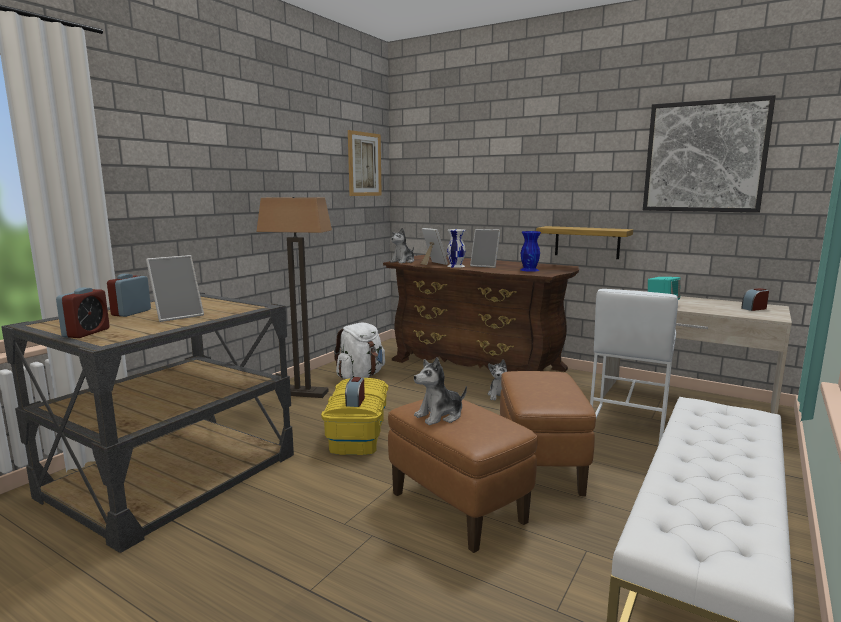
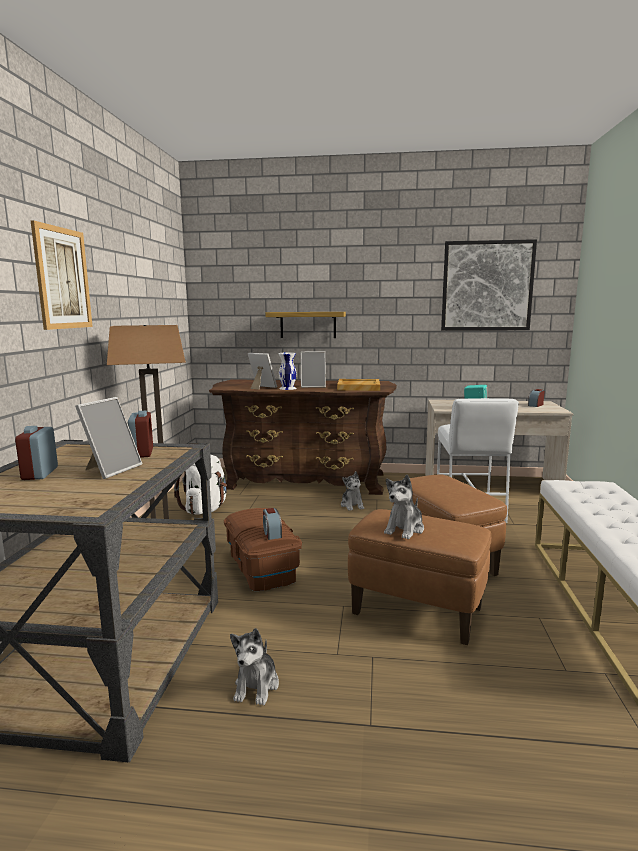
camera: 25 degrees left, 0 degrees up
alarm clock [56,288,110,338] -> alarm clock moved to [128,411,153,458]
yellow storage box [321,378,388,455] -> brown storage box [224,508,302,591]
picture [348,130,382,196] -> picture moved to [31,220,93,330]
plush toy [390,228,414,264] -> plush toy moved to [230,628,279,705]
blue vase [521,231,541,272] -> beige tray [337,379,380,391]
shelf [536,226,633,259] -> shelf moved to [265,312,346,338]

